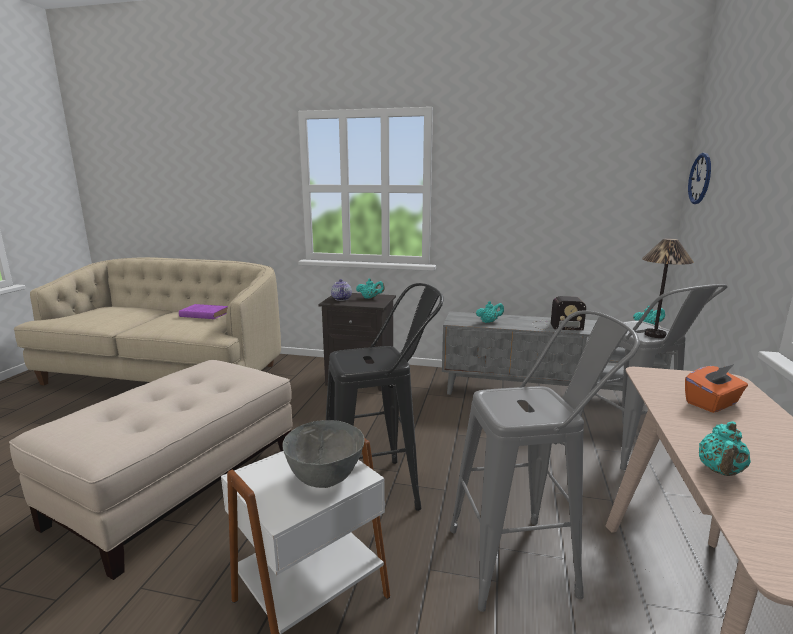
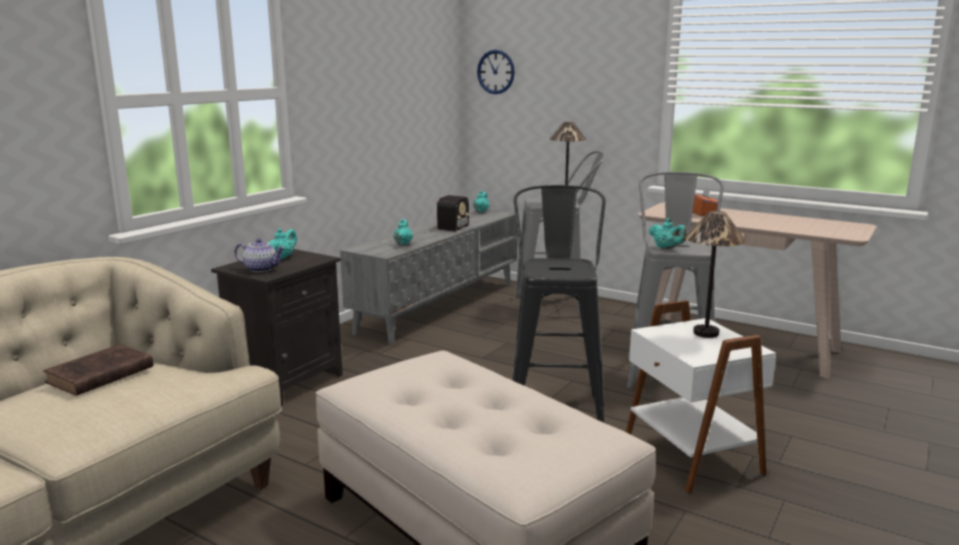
camera: 70 degrees left, 0 degrees up
purple book [179,304,228,319] -> brown book [43,344,153,396]
grey bowl [282,420,364,488] -> table lamp [685,211,746,338]
turquoise teapot [699,421,751,476] -> turquoise teapot moved to [649,218,687,249]

